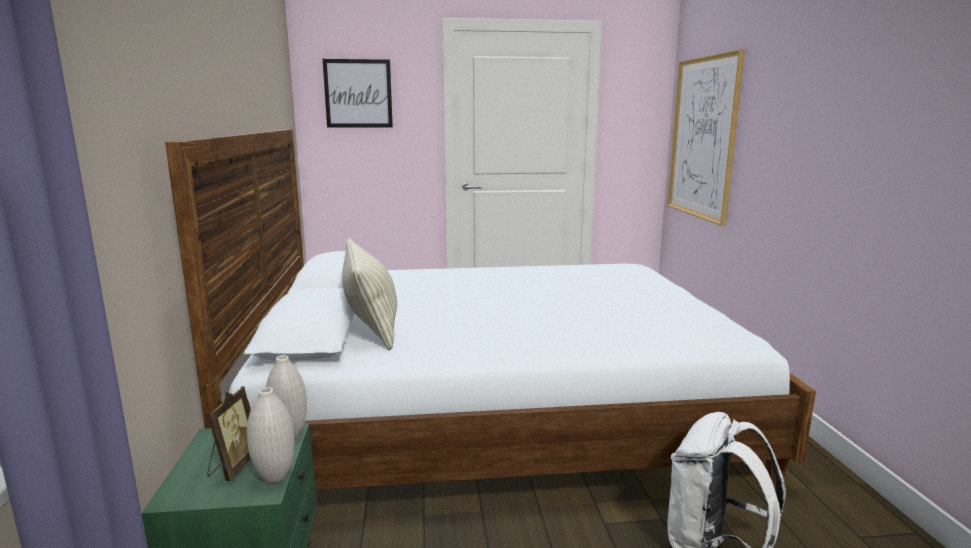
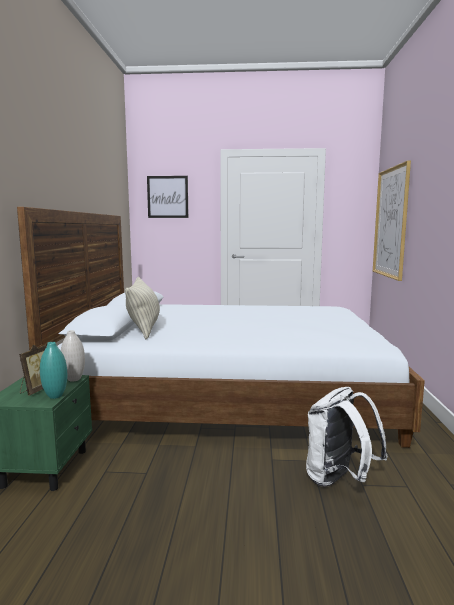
camera: 10 degrees right, 5 degrees down
white vase [247,387,294,483] -> turquoise vase [40,342,67,399]

